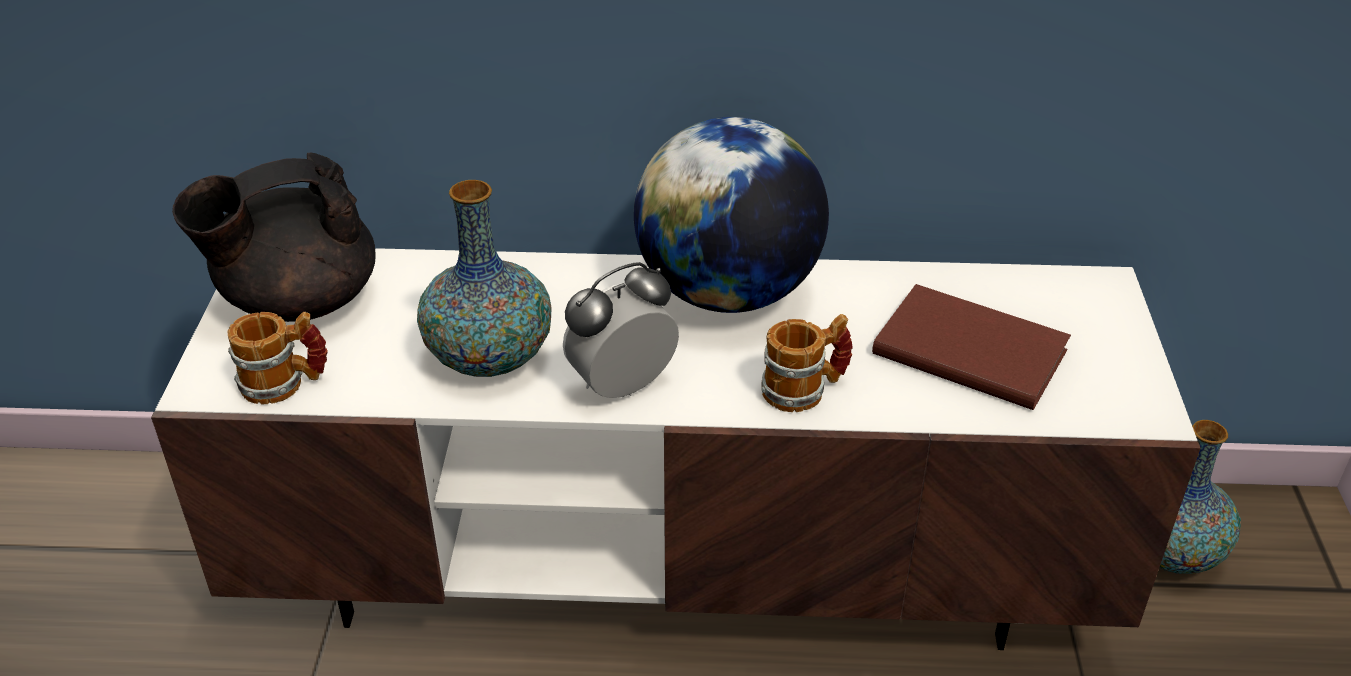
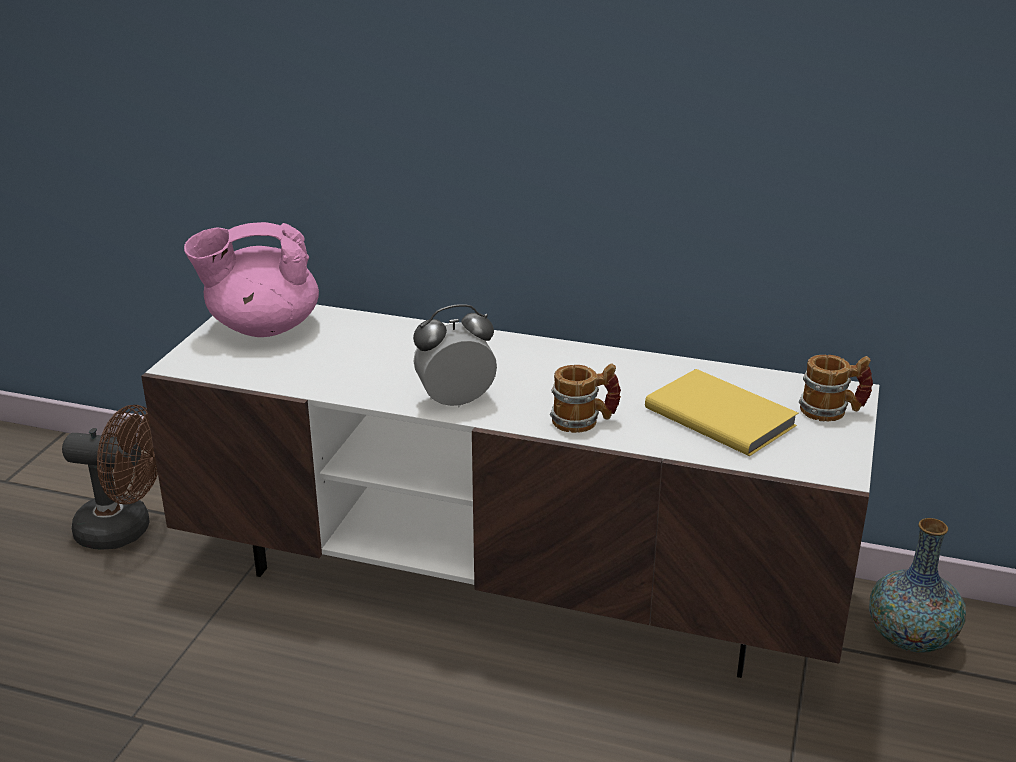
camera: 15 degrees right, 10 degrees down
black teapot [172,152,376,322] -> pink teapot [184,222,319,337]
mug [228,312,328,404] -> mug moved to [799,355,873,422]
vase [417,180,552,377] -> none
globe [634,117,829,313] -> none
brown book [872,284,1071,410] -> yellow book [645,369,798,456]
none -> brown fan [62,405,158,550]

